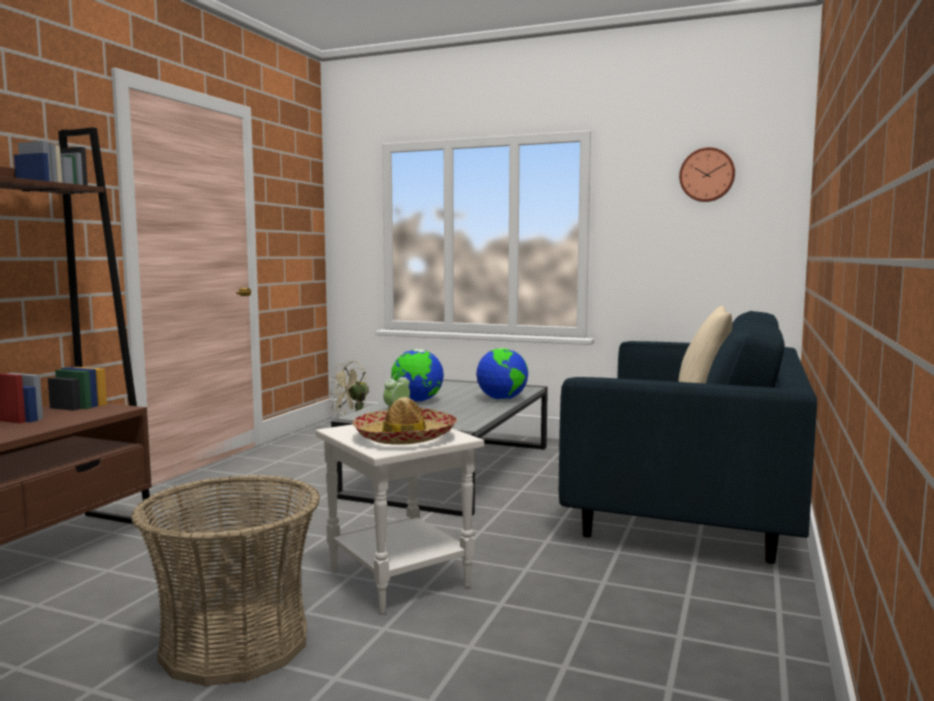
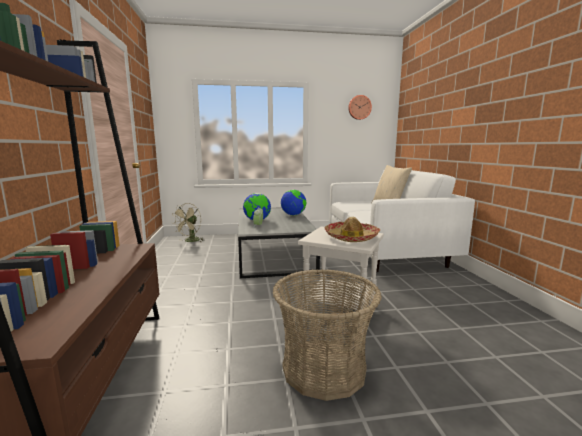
camera: 30 degrees left, 5 degrees up
blue sofa [559,311,817,564] -> white sofa [329,169,475,272]

